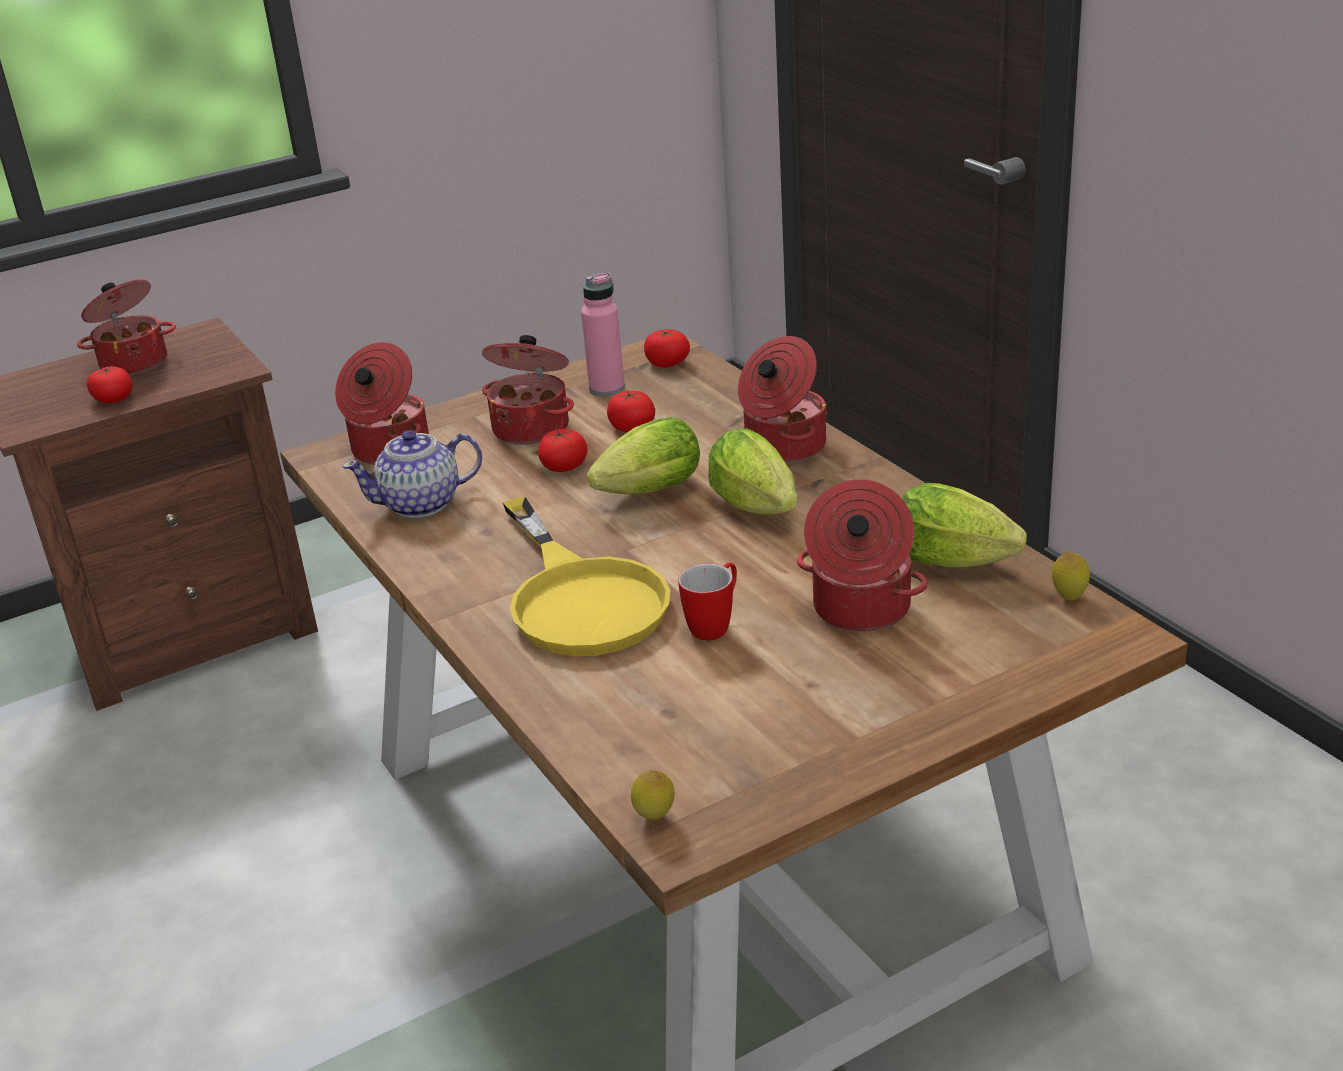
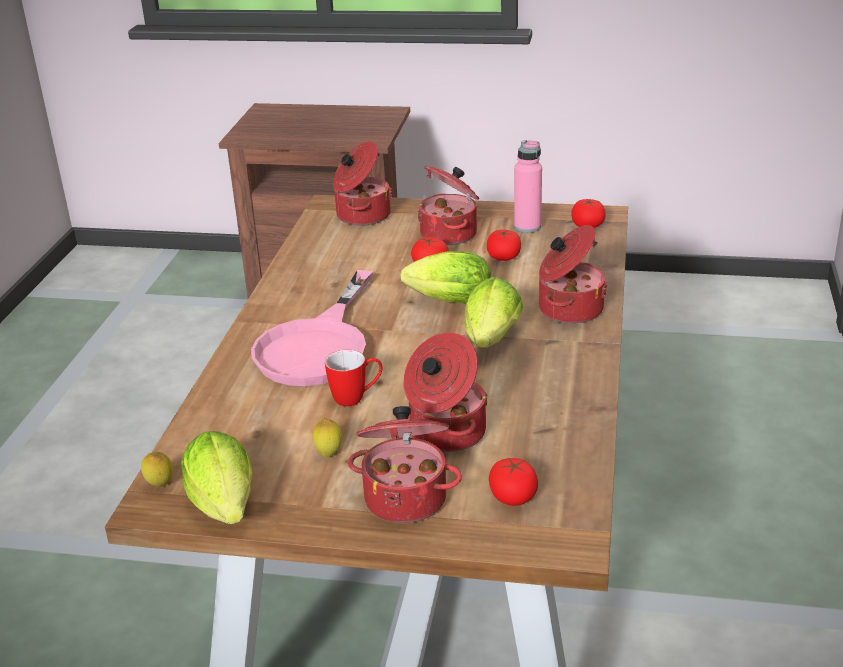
camera: 40 degrees right, 0 degrees up
cooking pot [77,280,176,375] -> cooking pot moved to [348,406,462,523]
tomato [87,365,132,403] -> tomato moved to [489,458,538,506]
teapot [342,430,482,518] -> none
yellow frying pan [503,497,670,656] -> pink frying pan [251,270,373,386]
lettuce [901,483,1027,568] -> lettuce moved to [181,431,252,524]
lemon [1052,552,1090,601] -> lemon moved to [312,418,342,457]

